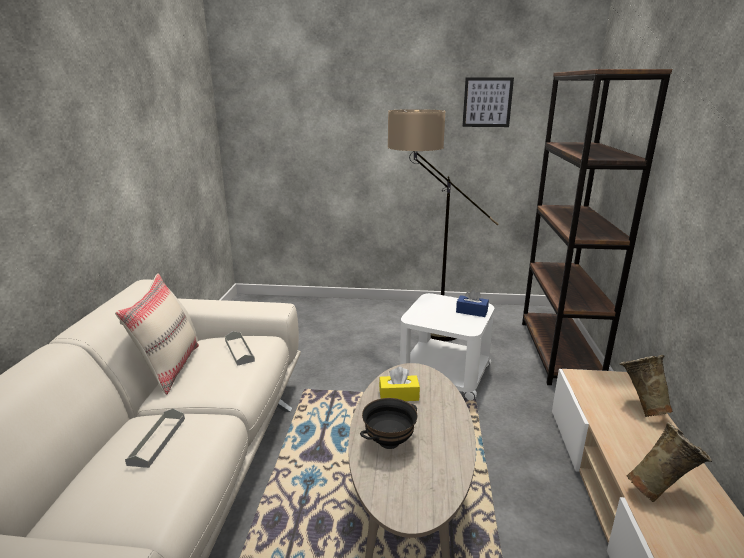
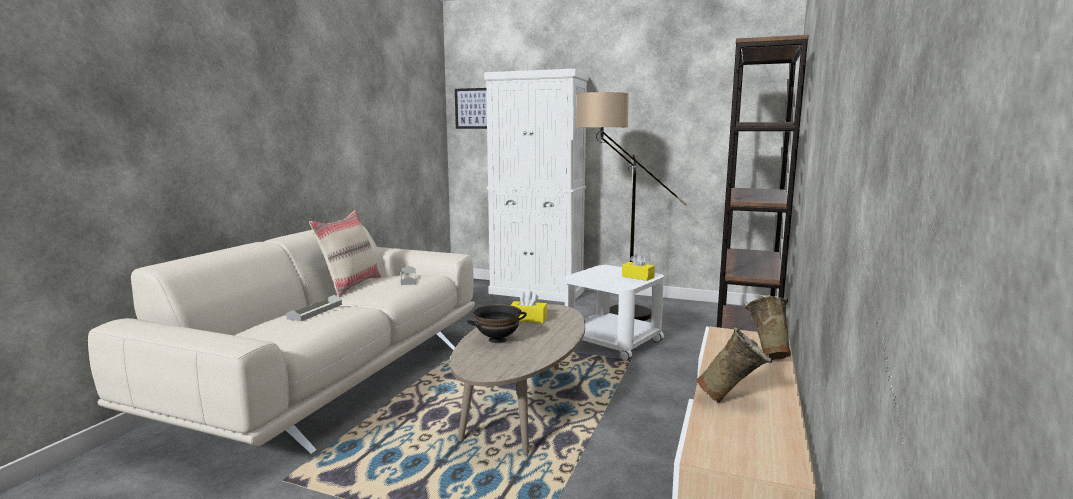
camera: 15 degrees right, 10 degrees down
blue tissue box [456,289,489,317] -> yellow tissue box [622,253,655,281]
picture [462,77,514,127] -> picture moved to [455,88,487,129]
none -> white cabinet [484,69,589,302]

